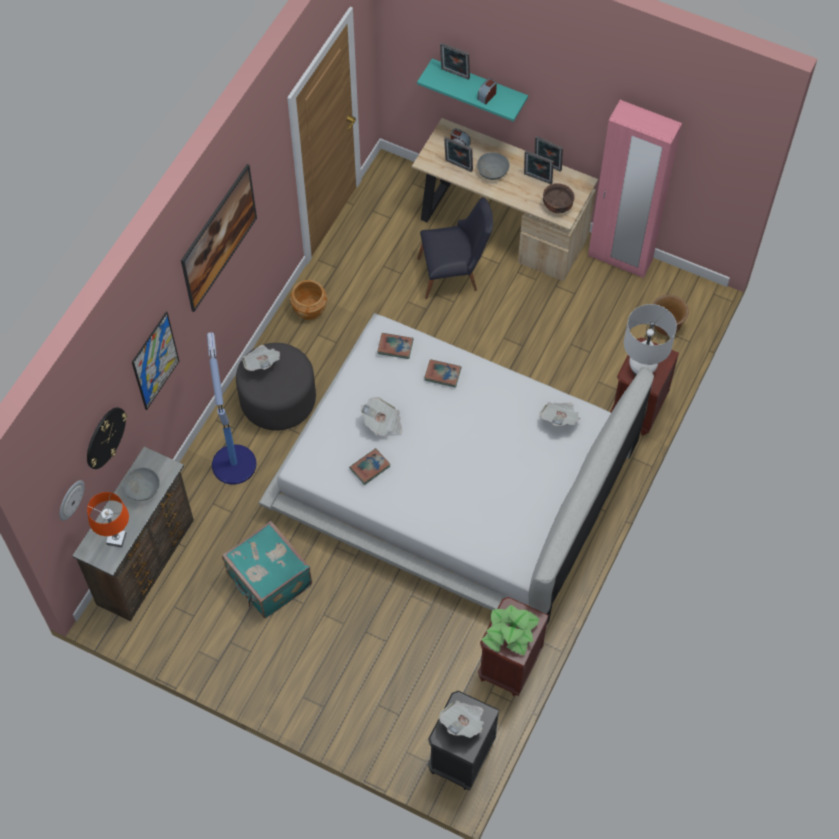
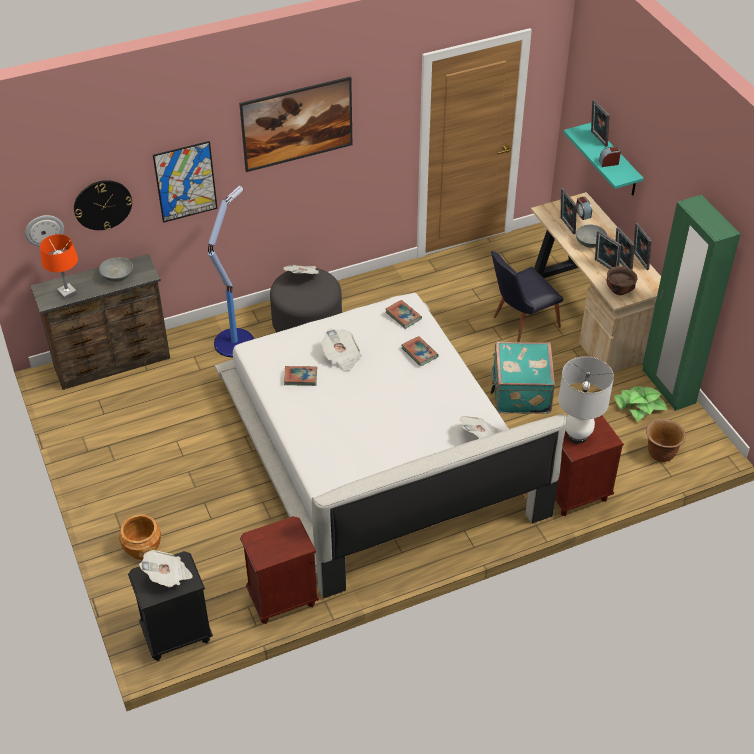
camera: 40 degrees right, 15 degrees down
turquoise suitcase [222,521,312,618] -> turquoise suitcase moved to [490,342,555,414]
brown planter [290,280,327,320] -> brown planter moved to [119,514,162,560]
black chair [417,197,493,299] -> black chair turned 120 degrees clockwise [491,251,563,342]
potted plant [481,605,540,656] -> potted plant moved to [614,386,667,422]
pink wardrobe [588,100,682,278] -> green wardrobe [642,195,740,411]
none -> picture frame [595,230,621,269]

